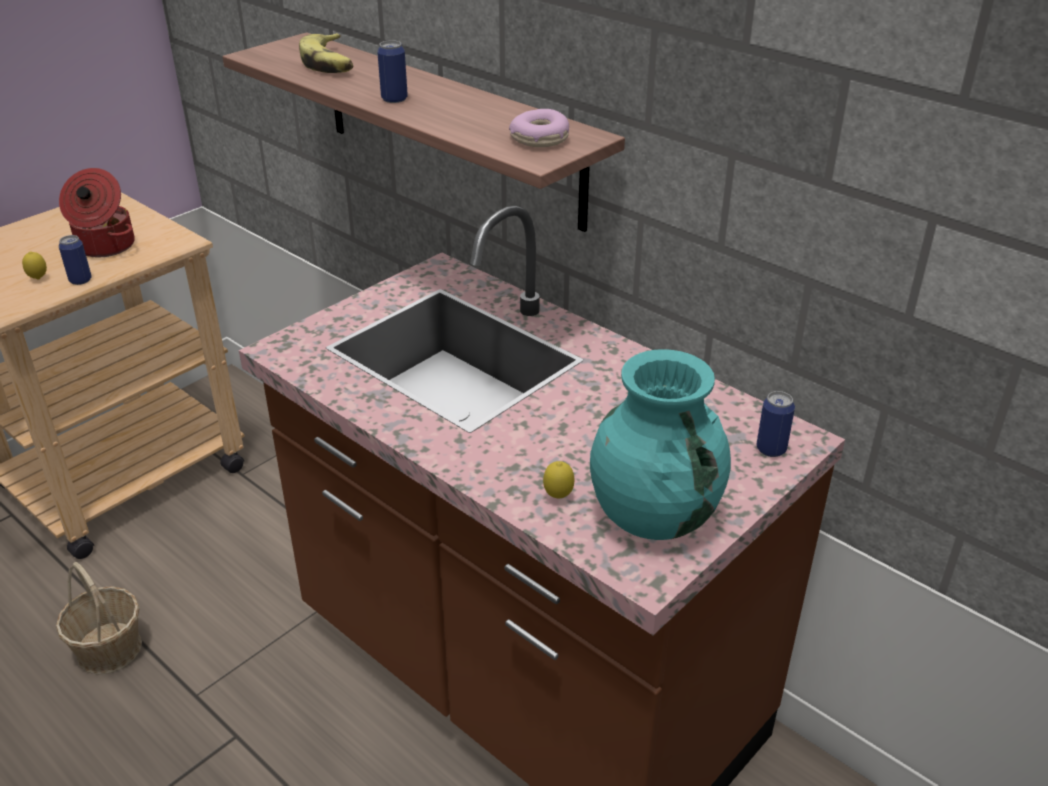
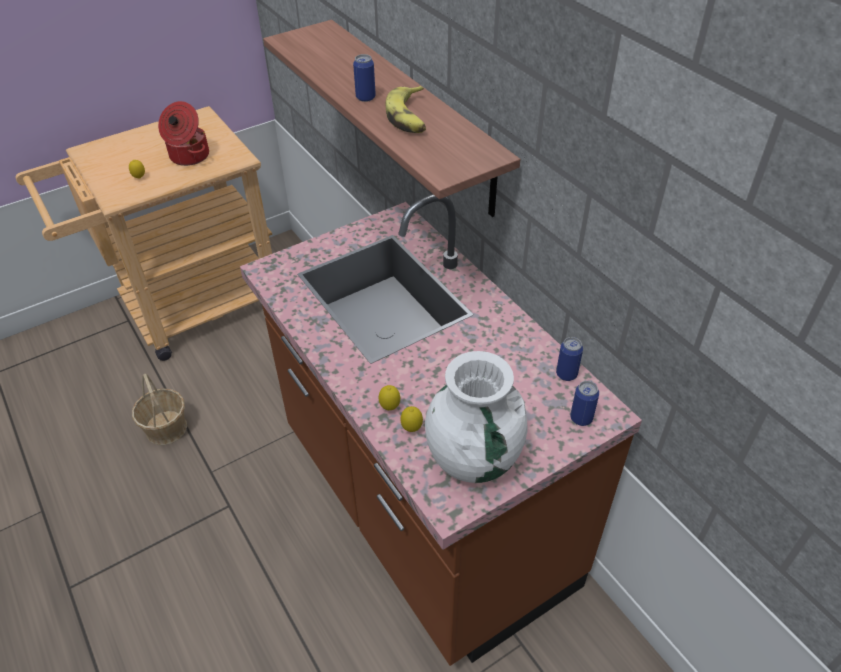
camera: 15 degrees right, 10 degrees up
can [59,235,92,285] -> can moved to [556,337,583,381]
banana [299,33,353,73] -> banana moved to [385,86,426,133]
donut [509,109,569,147] -> none
turquoise vase [590,349,731,540] -> white vase [425,351,527,483]
none -> lemon [379,385,400,410]

